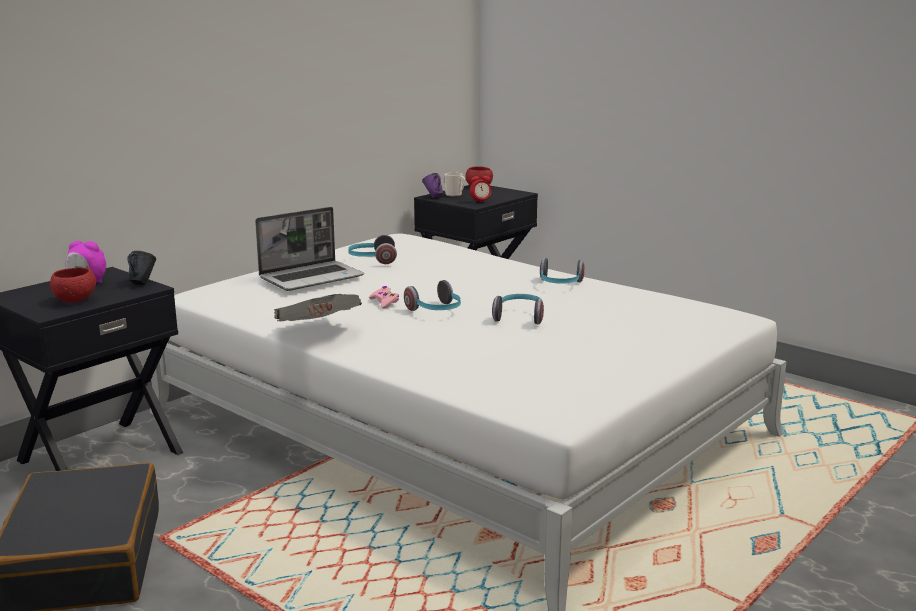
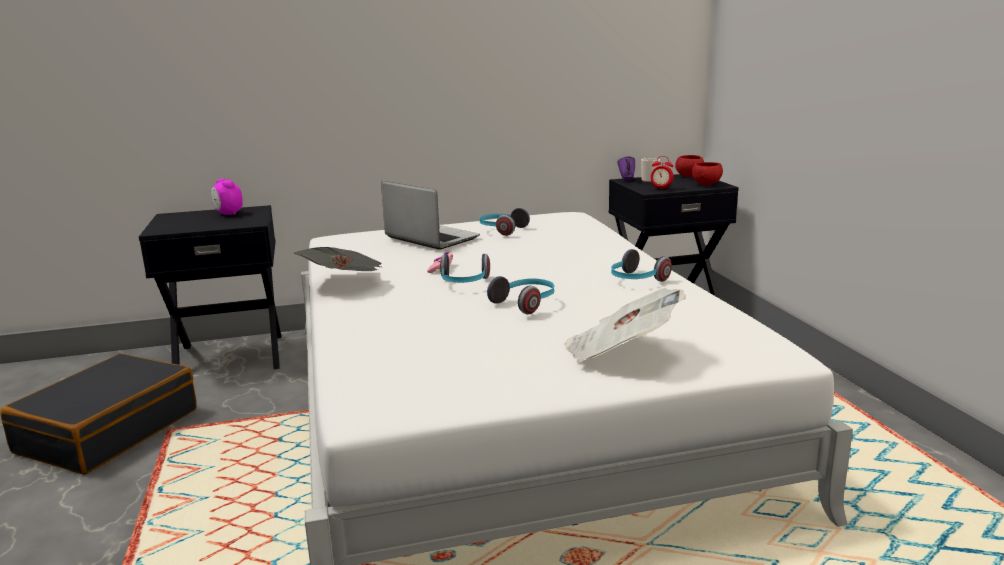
camera: 35 degrees right, 0 degrees up
red bowl [50,268,96,303] -> red bowl moved to [692,162,723,185]
blue mug [127,251,156,285] -> none
laptop [255,207,364,291] -> laptop turned 135 degrees counterclockwise [381,181,480,250]
none -> newspaper [564,288,686,363]

